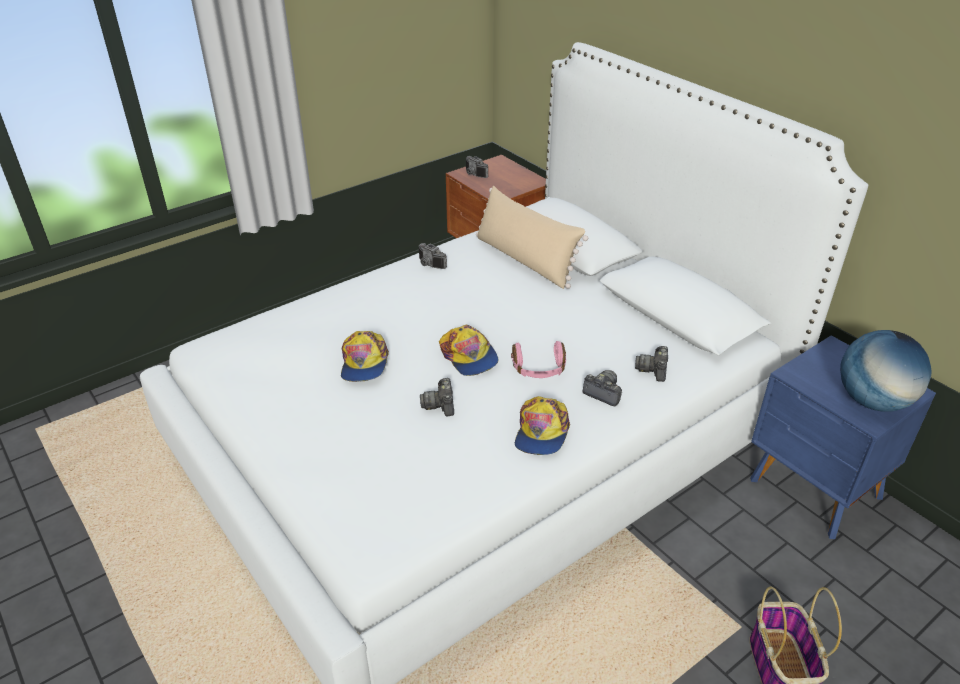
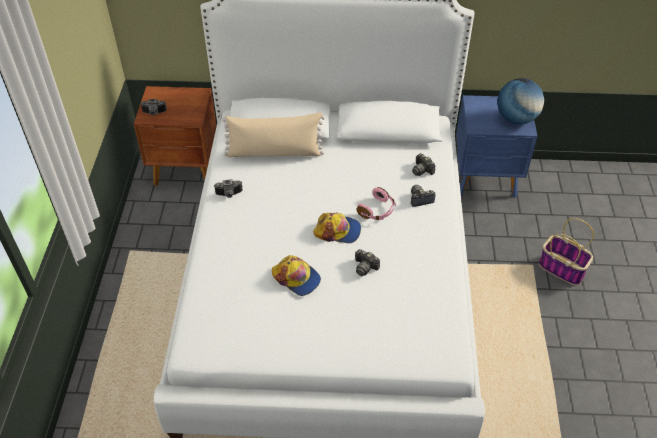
camera: 50 degrees left, 10 degrees up
cap [515,396,570,455] -> none

